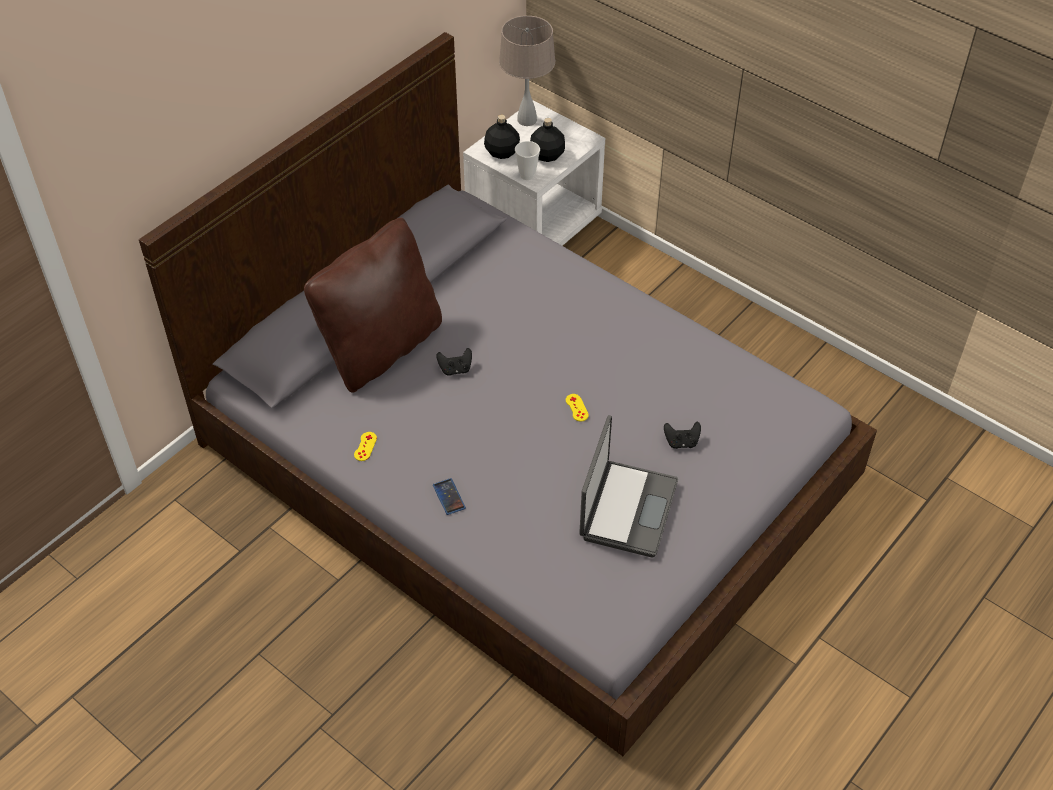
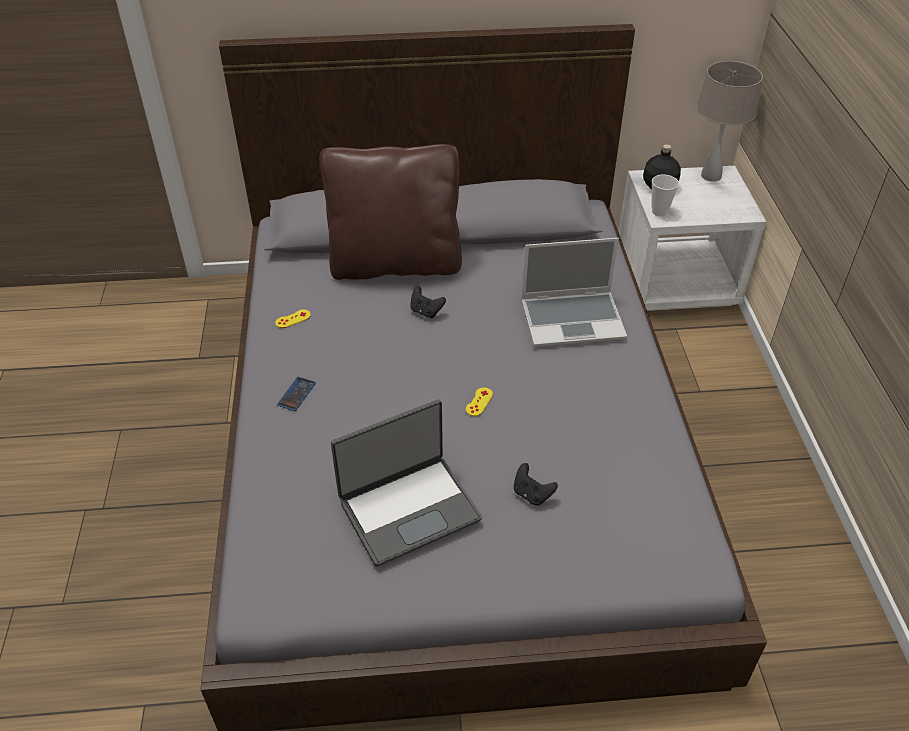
camera: 45 degrees right, 5 degrees down
black bottle [530,118,565,162] -> none
none -> laptop [521,238,627,348]

